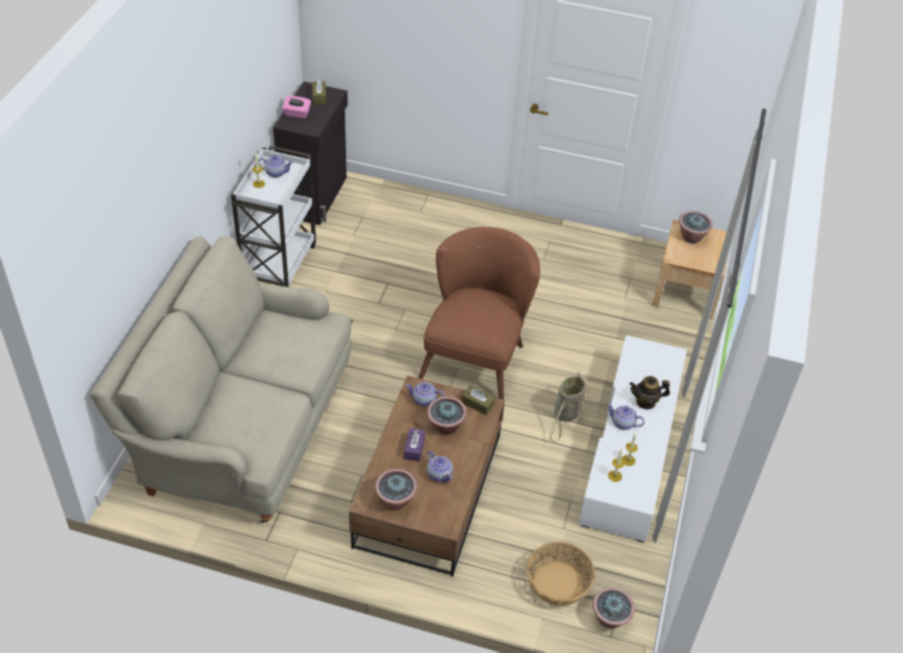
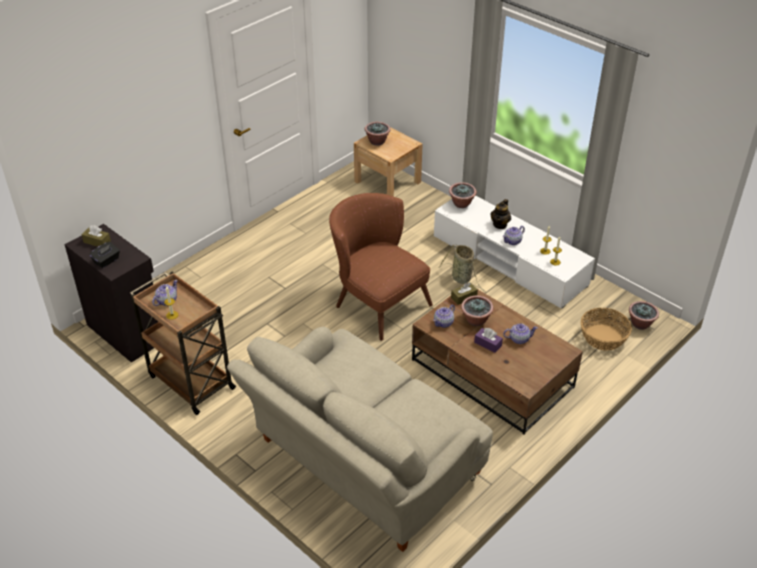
camera: 60 degrees left, 5 degrees down
white cart [231,146,316,287] -> brown cart [130,272,236,415]
pink tissue box [282,96,311,118] -> black tissue box [89,242,120,268]
potted plant [375,469,417,509] -> potted plant moved to [449,182,477,208]

